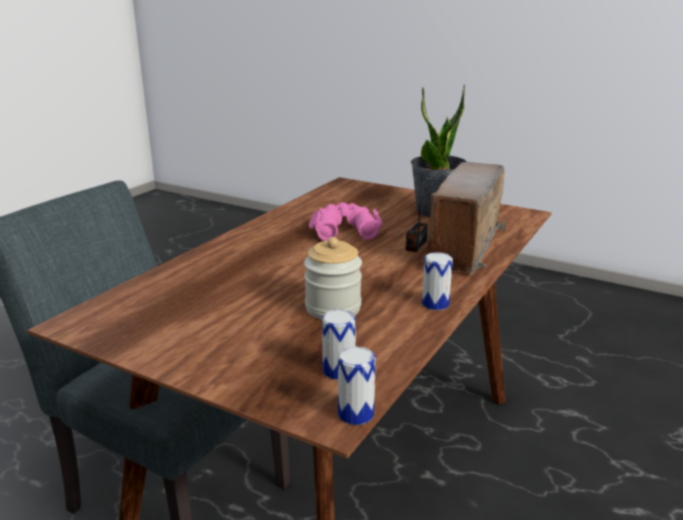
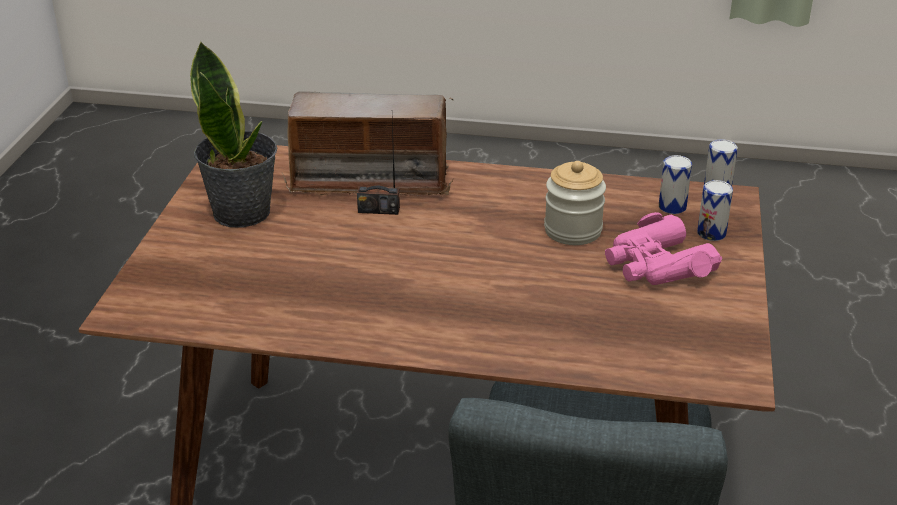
camera: 110 degrees left, 10 degrees up
pink binoculars [309,202,383,241] -> pink binoculars moved to [605,212,722,285]
can [422,252,453,310] -> can moved to [697,180,733,241]

